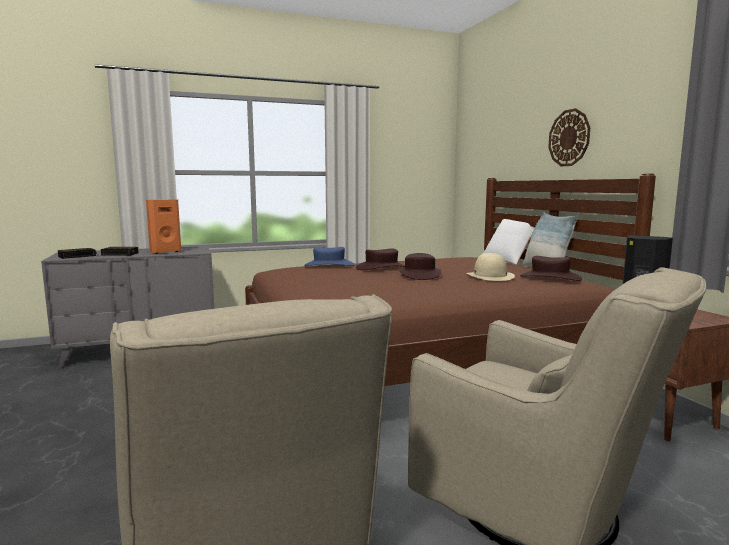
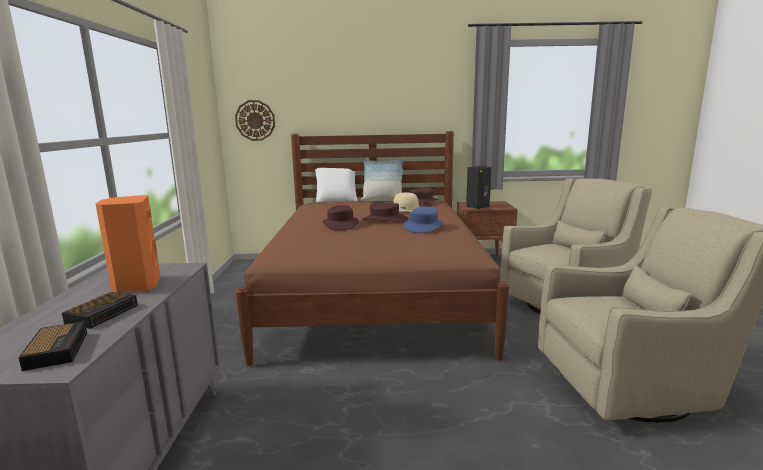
camera: 70 degrees left, 5 degrees up
blue hat [304,247,355,266] -> blue hat moved to [404,206,443,233]
wall clock [548,108,590,166] -> wall clock moved to [235,100,275,141]

